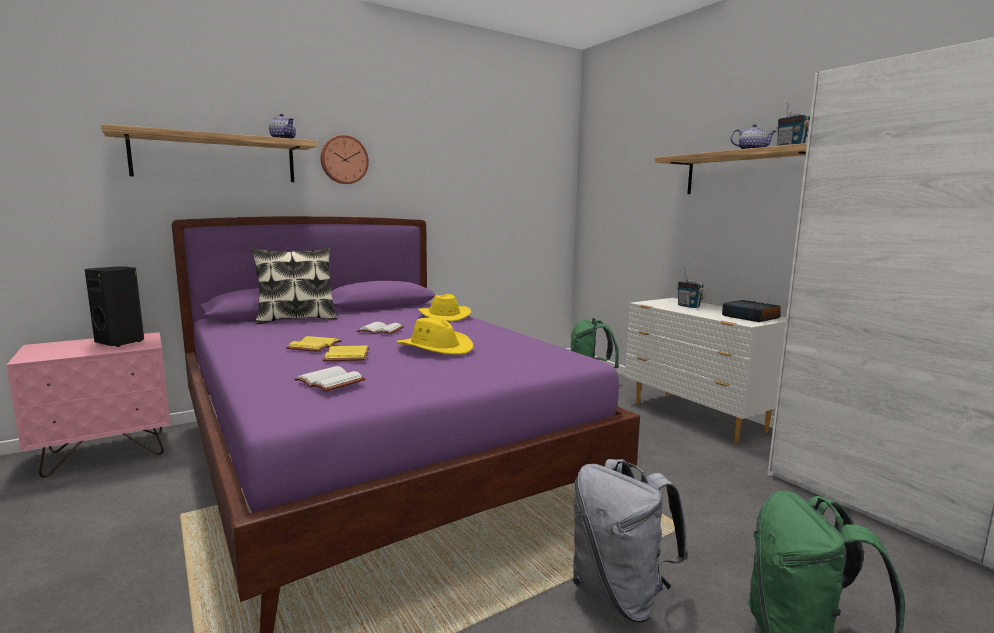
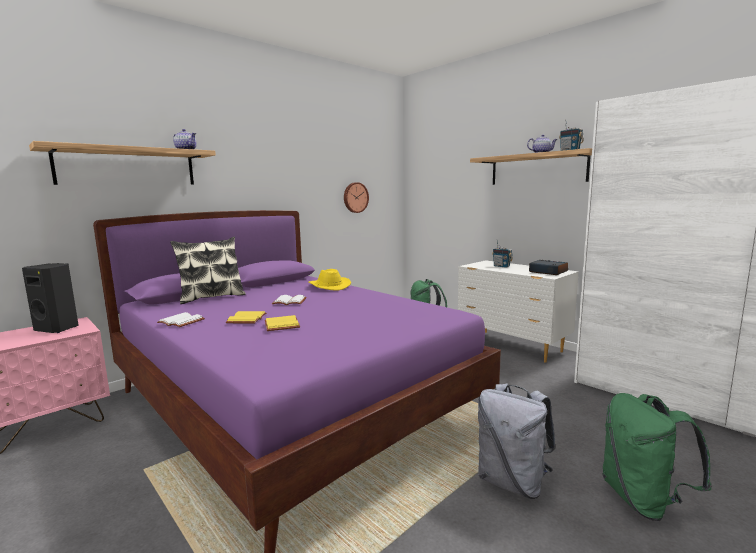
camera: 10 degrees left, 0 degrees up
white book [295,366,366,391] -> white book moved to [157,312,205,327]
wall clock [320,135,369,184] -> wall clock moved to [344,182,369,213]
yellow hat [397,317,474,355] -> none

